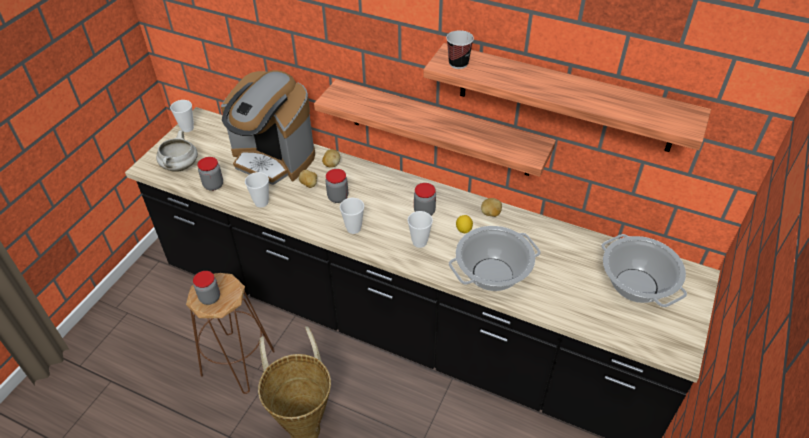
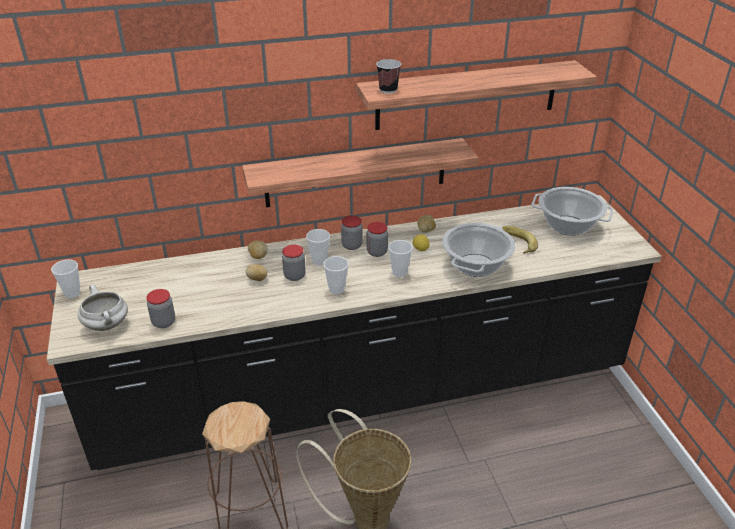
camera: 40 degrees left, 10 degrees down
jar [193,271,220,305] -> jar moved to [341,215,363,250]
coffee machine [221,70,315,185] -> none
cup [245,172,269,208] -> cup moved to [306,229,330,265]
none -> banana [502,226,538,254]

